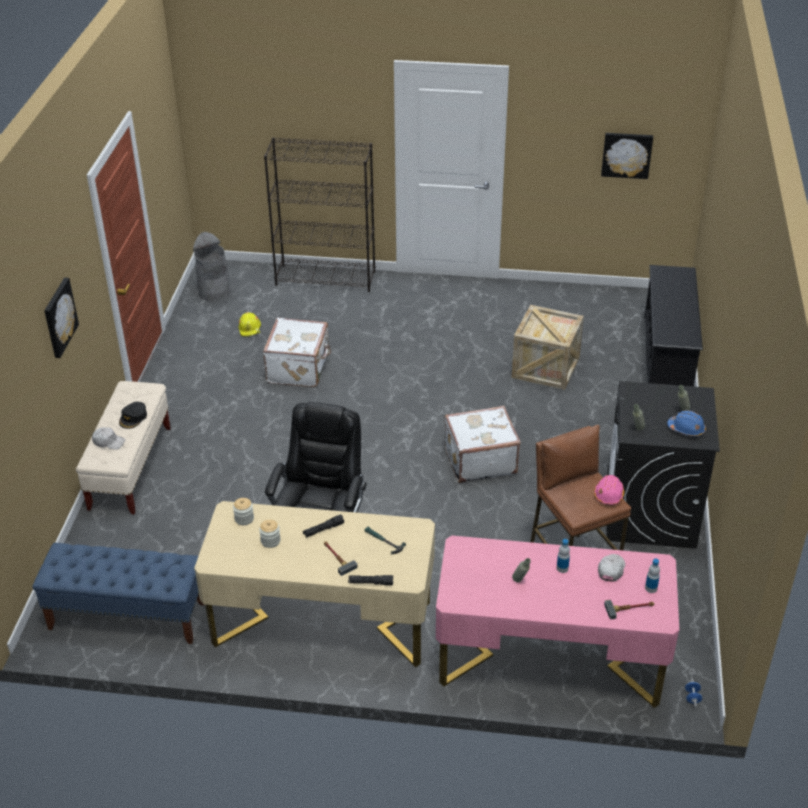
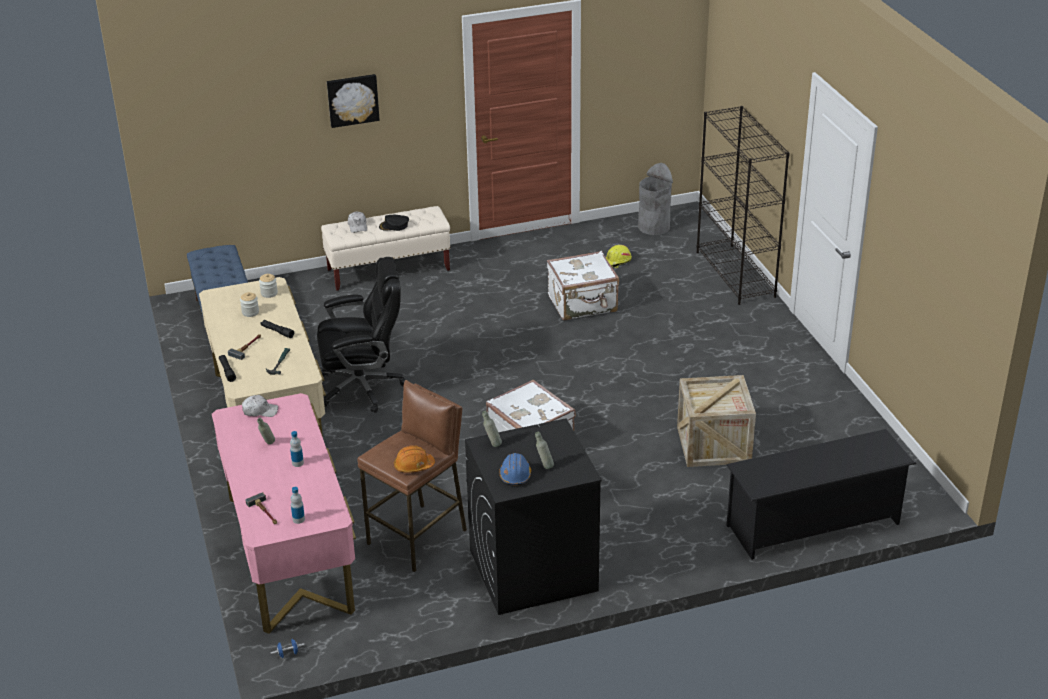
camera: 65 degrees right, 5 degrees down
pink hard hat [594,475,624,505] -> orange hard hat [394,445,435,473]
white cap [598,554,625,582] -> white cap moved to [242,395,278,417]
picture [601,133,653,179] -> none

